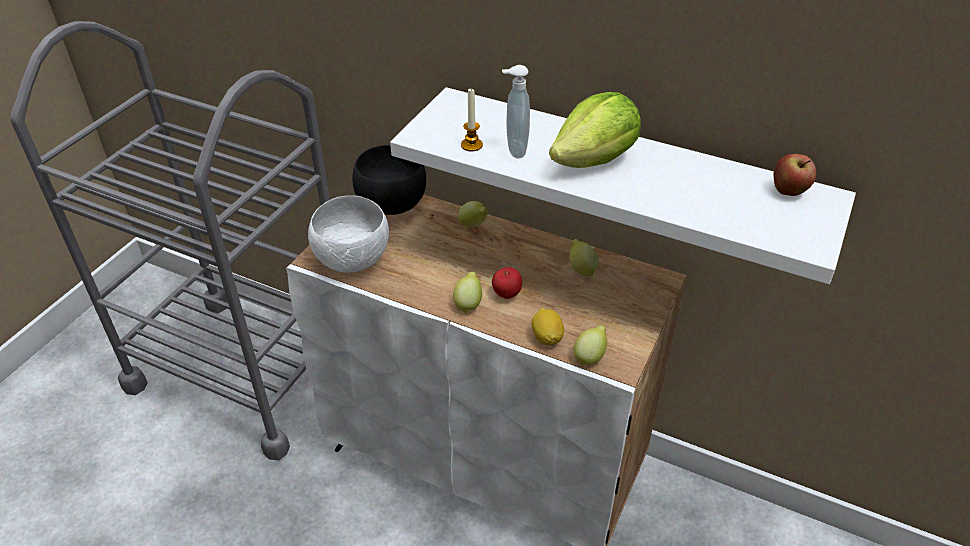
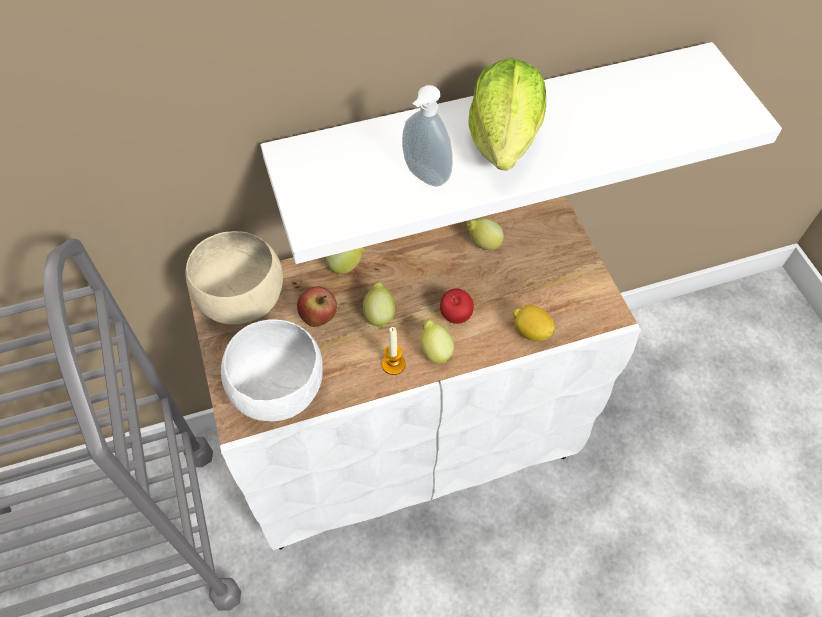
camera: 45 degrees left, 15 degrees up
black bowl [352,145,426,215] -> beige bowl [185,231,283,325]
candle [461,89,483,151] -> candle moved to [382,327,406,375]
lemon [574,325,607,366] -> lemon moved to [363,281,395,328]
apple [773,154,817,196] -> apple moved to [297,287,337,327]

